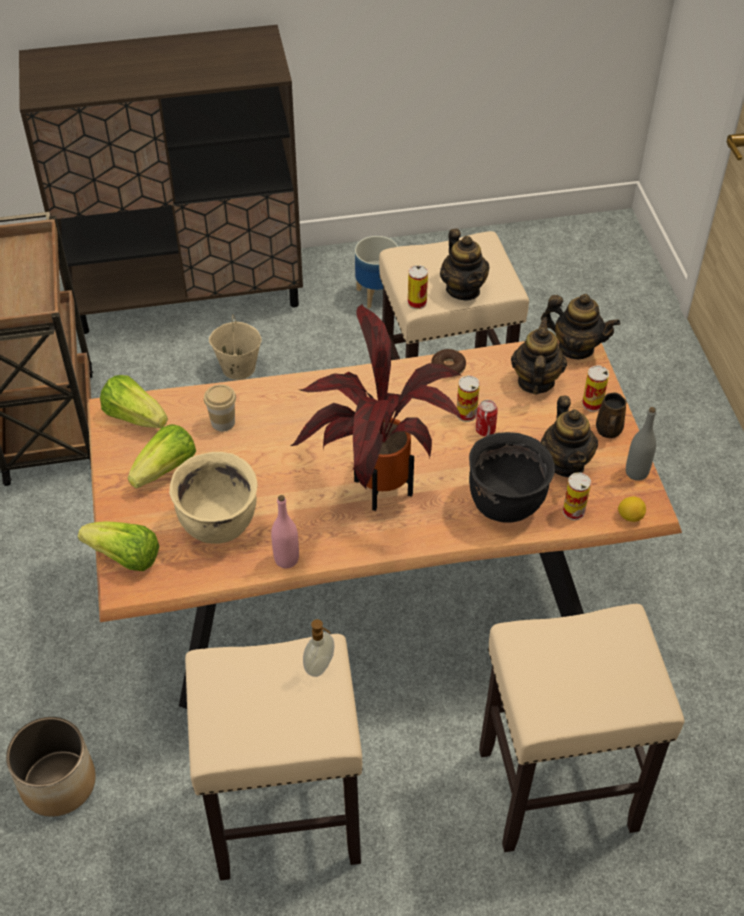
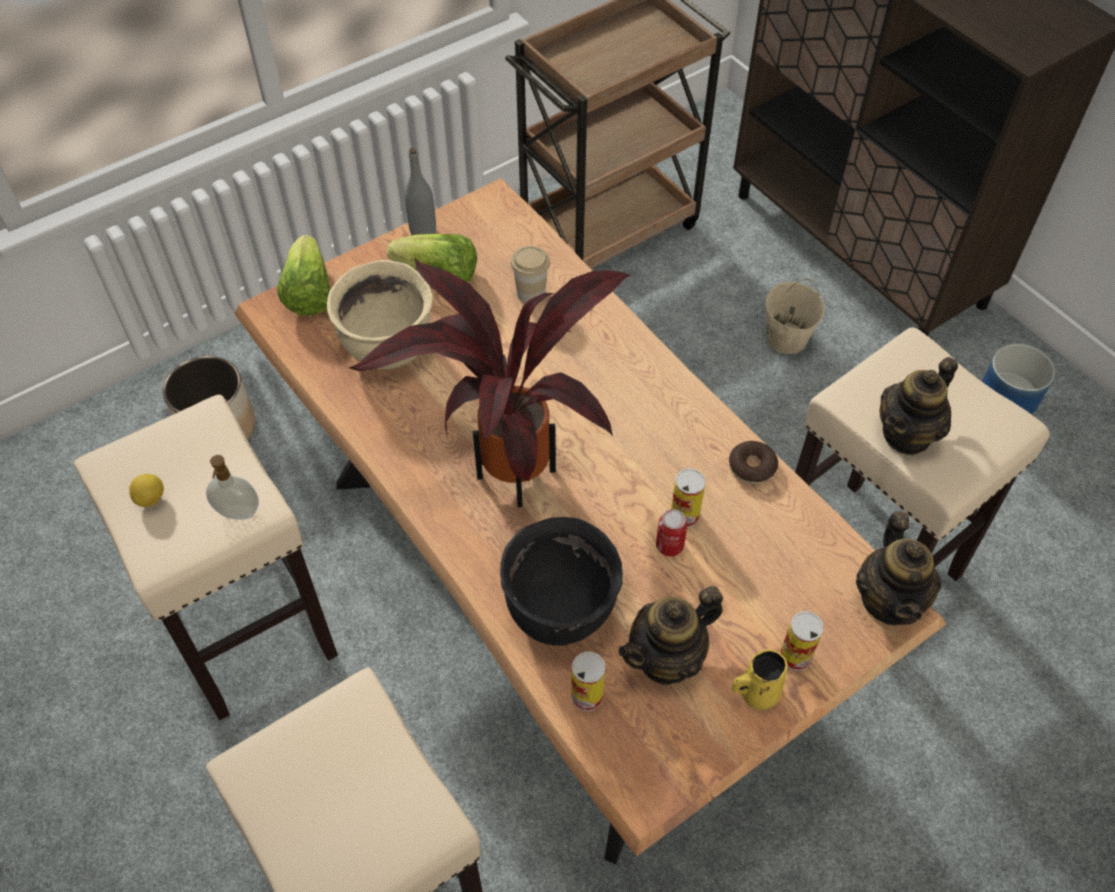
camera: 65 degrees right, 5 degrees up
lettuce [100,375,168,428] -> none
pink bottle [271,495,299,568] -> none
can [408,265,428,309] -> none
teapot [511,317,567,394] -> none
brown mug [596,393,627,438] -> yellow mug [731,650,788,710]
lemon [618,497,646,522] -> lemon moved to [129,474,164,507]
grey bottle [626,407,656,481] -> grey bottle moved to [405,148,436,235]

